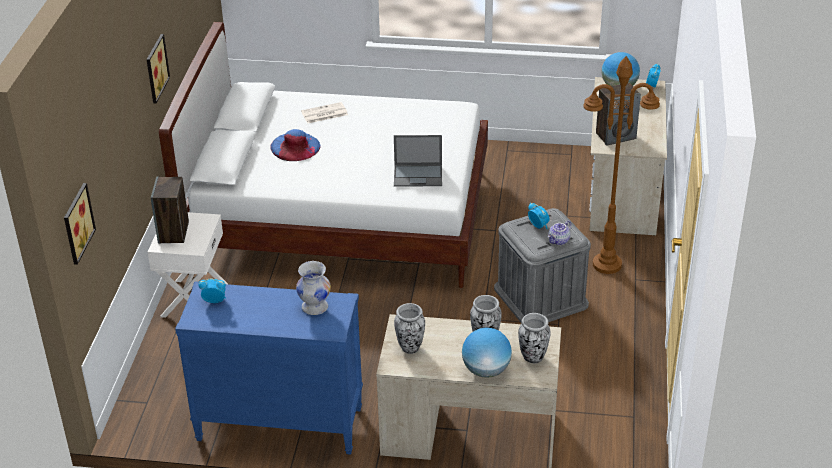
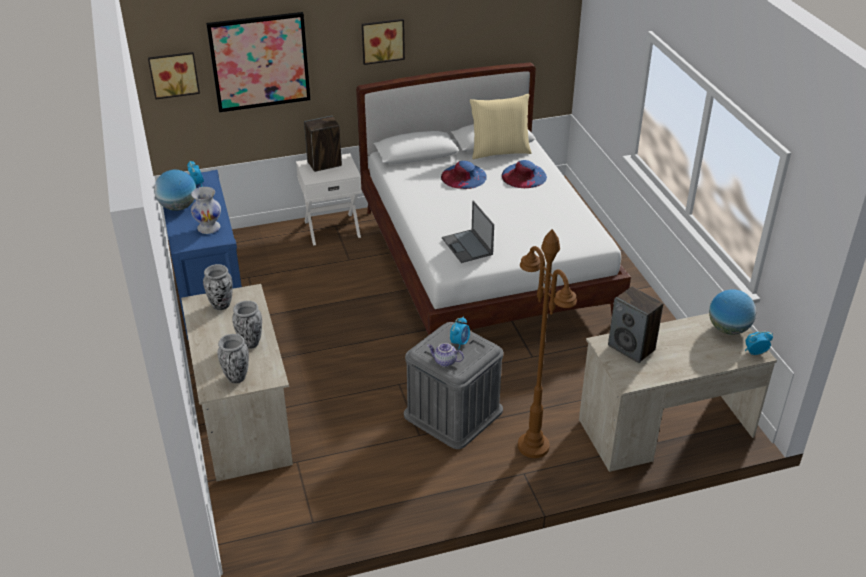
camera: 65 degrees right, 0 degrees up
newspaper [301,102,348,123] -> blue hat [502,160,547,188]
globe [462,327,512,378] -> globe moved to [154,169,196,211]
none -> picture [206,12,311,113]
none -> beige pillow [470,94,532,159]

